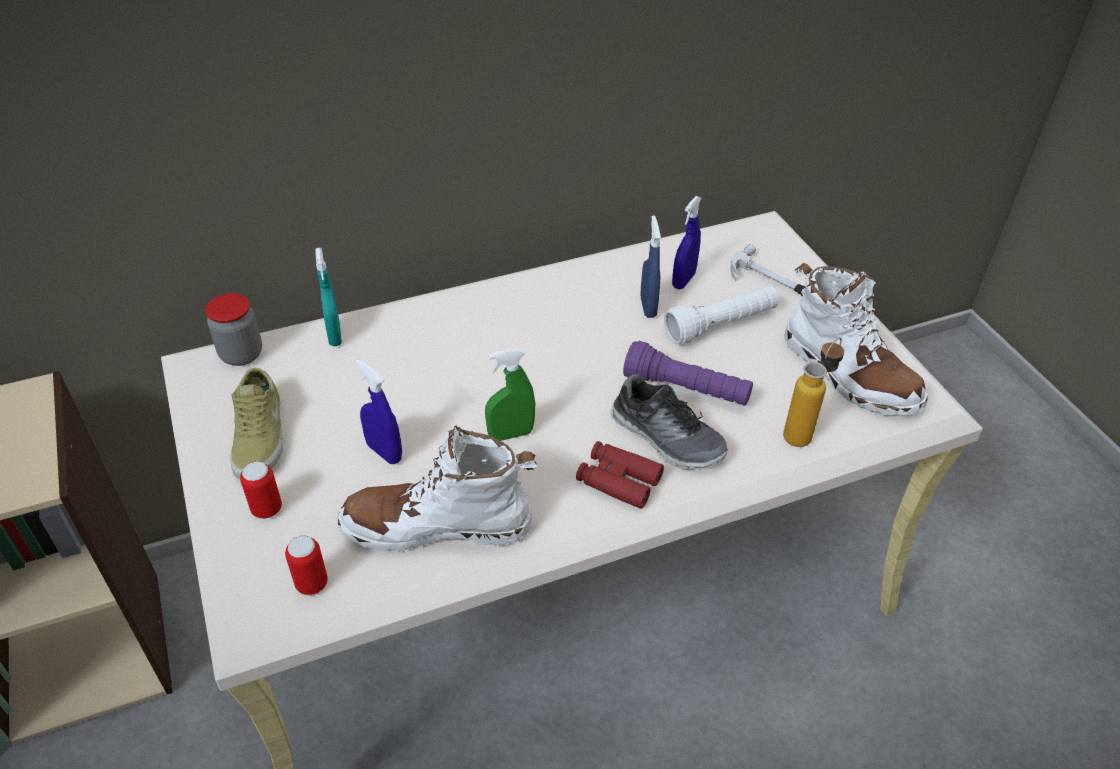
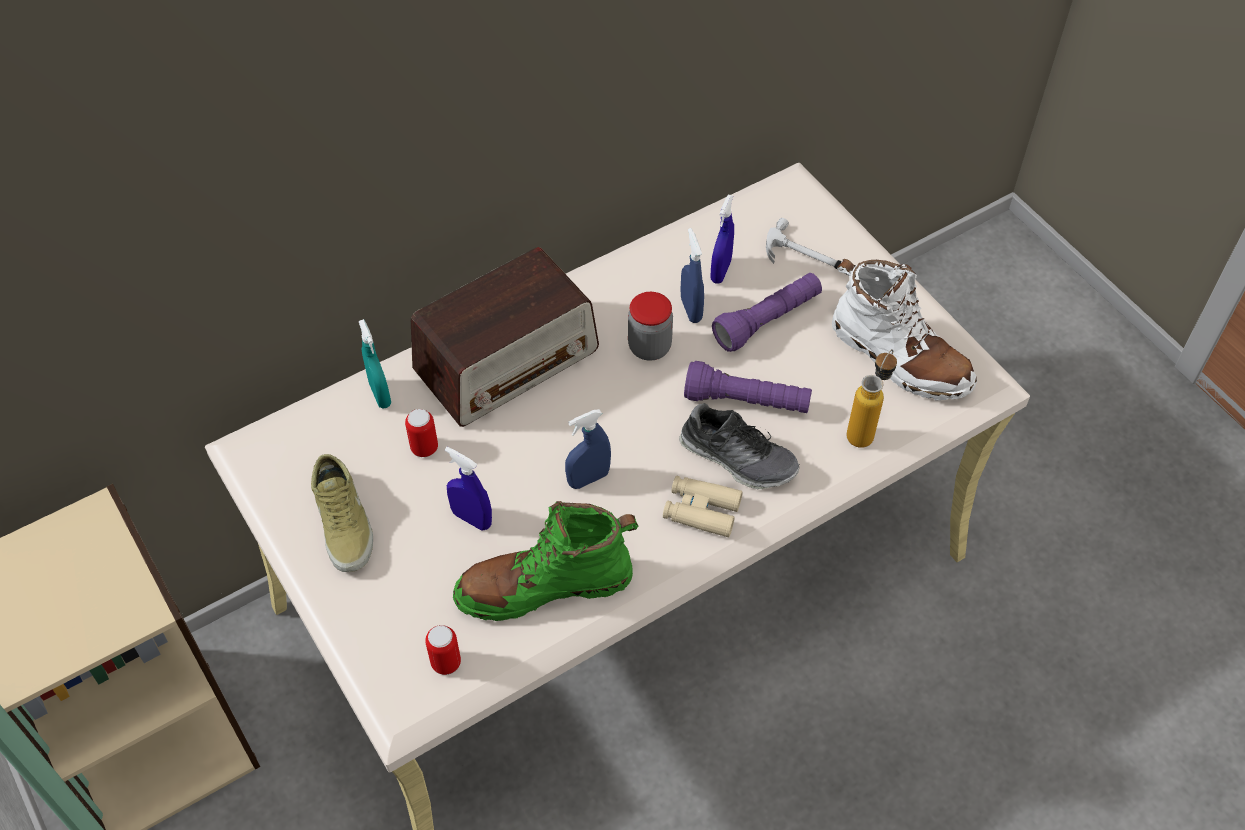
camera: 10 degrees left, 10 degrees up
jar [205,293,262,366] -> jar moved to [628,292,673,361]
can [240,462,282,519] -> can moved to [405,409,438,457]
white boot [337,425,537,551] -> green boot [453,501,639,621]
green spray bottle [485,348,535,441] -> blue spray bottle [565,409,611,489]
red binoculars [576,441,664,509] -> beige binoculars [663,476,743,537]
white flashlight [664,286,779,345] -> purple flashlight [712,273,822,352]
none -> radio [411,247,599,427]

